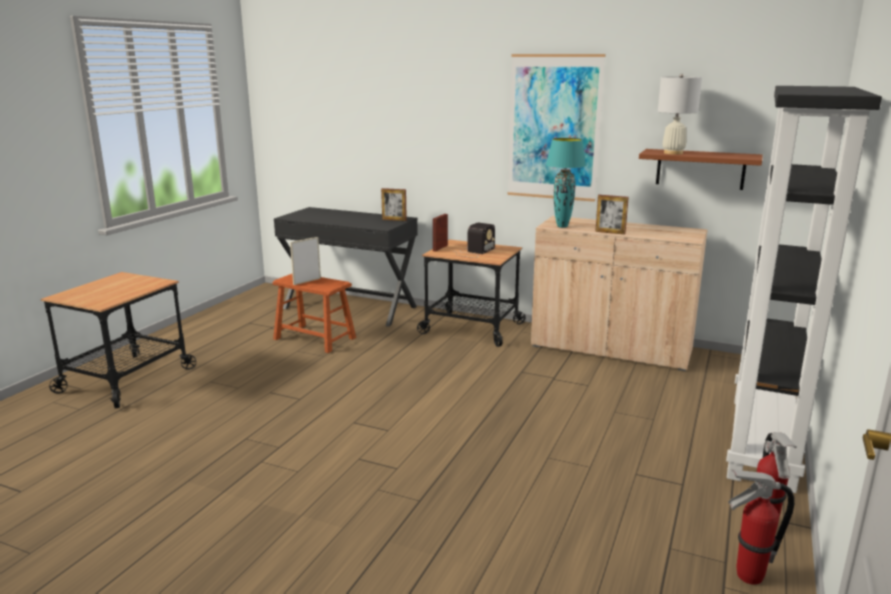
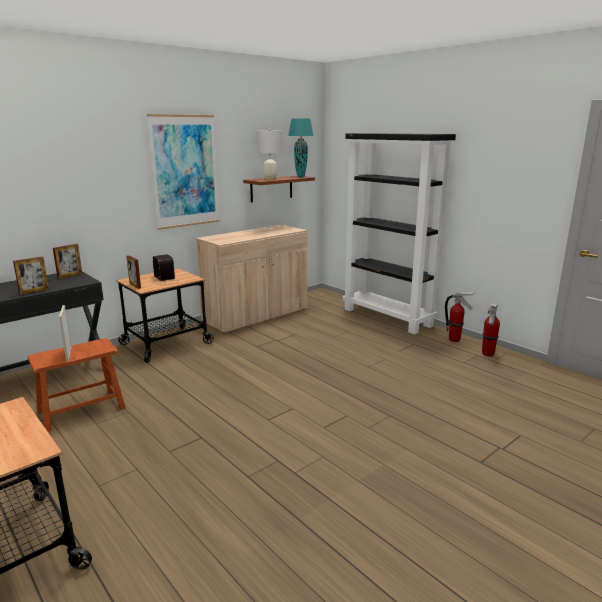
camera: 65 degrees left, 0 degrees up
turquoise table lamp [546,138,586,228] -> turquoise table lamp moved to [288,119,314,177]
picture frame [595,195,629,235] -> picture frame moved to [13,257,49,295]

